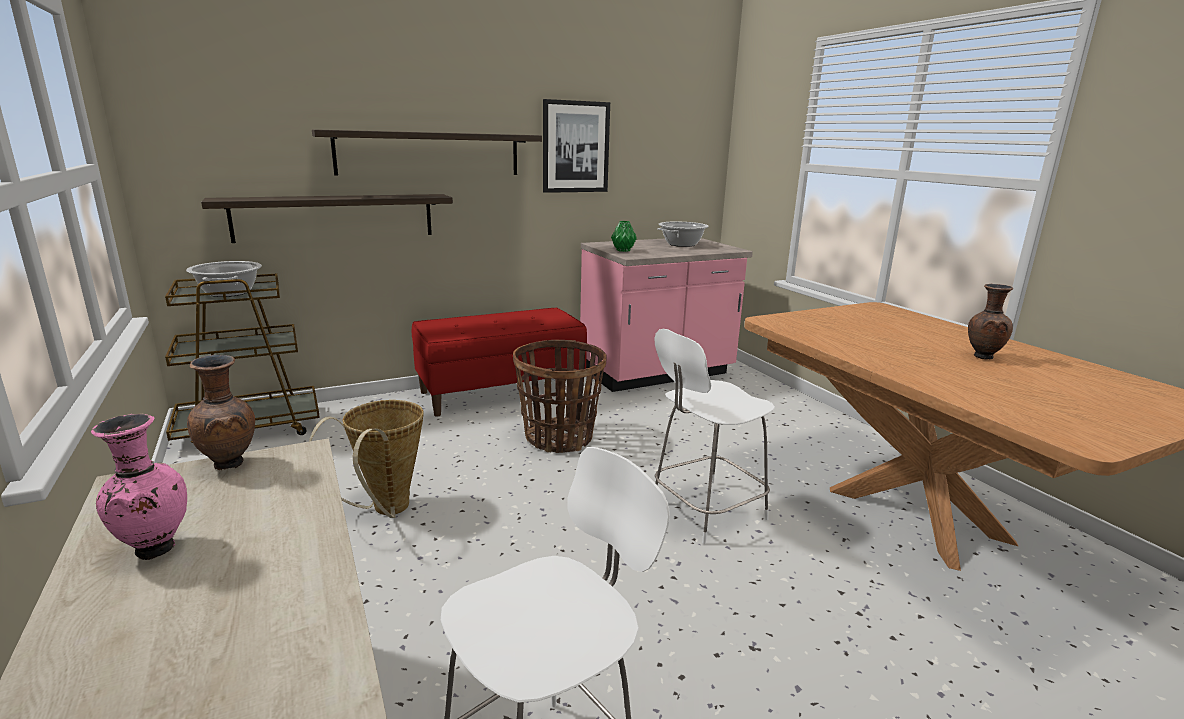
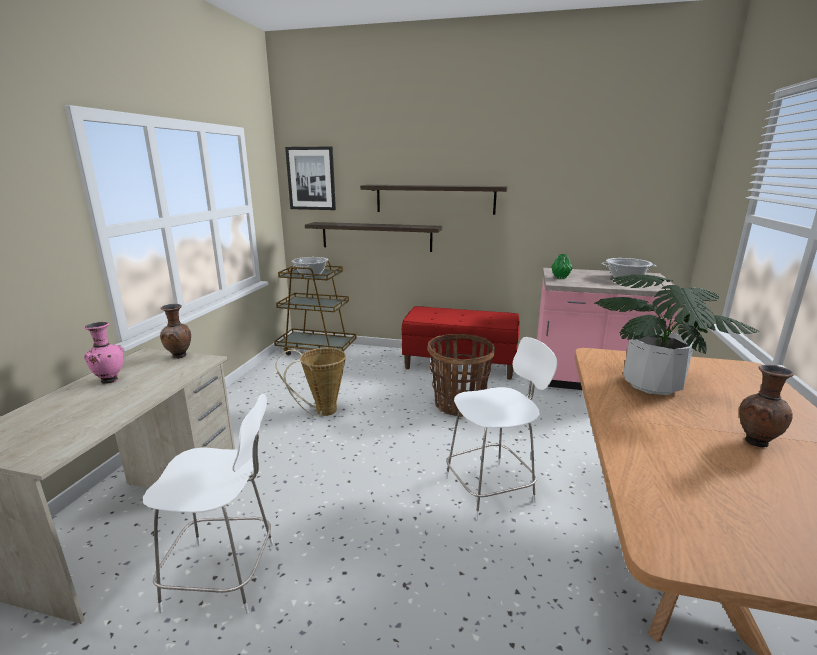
camera: 40 degrees right, 0 degrees up
picture [543,99,610,193] -> picture moved to [285,147,336,210]
white chair [655,329,775,544] -> white chair turned 150 degrees clockwise [446,337,557,520]
none -> potted plant [594,274,759,395]

